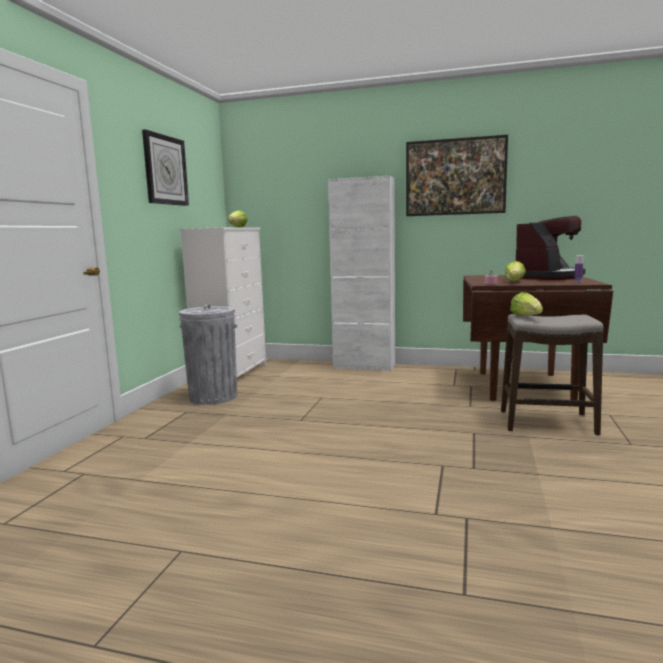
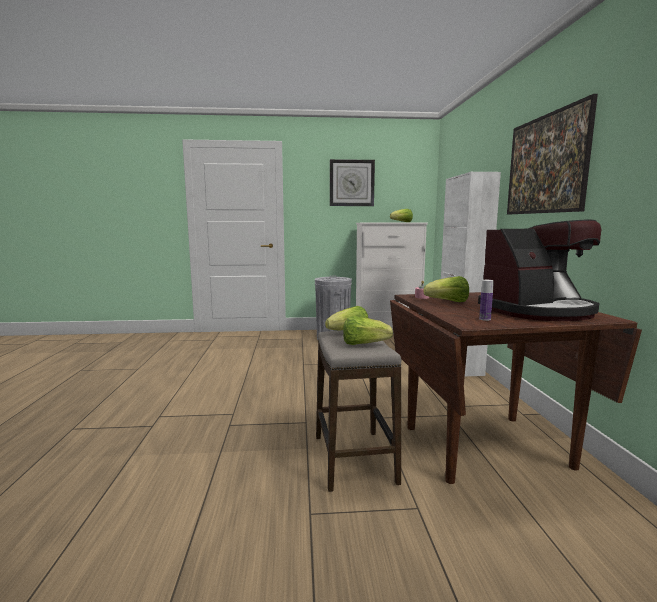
camera: 70 degrees right, 0 degrees up
coffee machine [516,216,585,280] -> coffee machine turned 45 degrees counterclockwise [478,220,601,321]
none -> lettuce [343,316,393,345]

